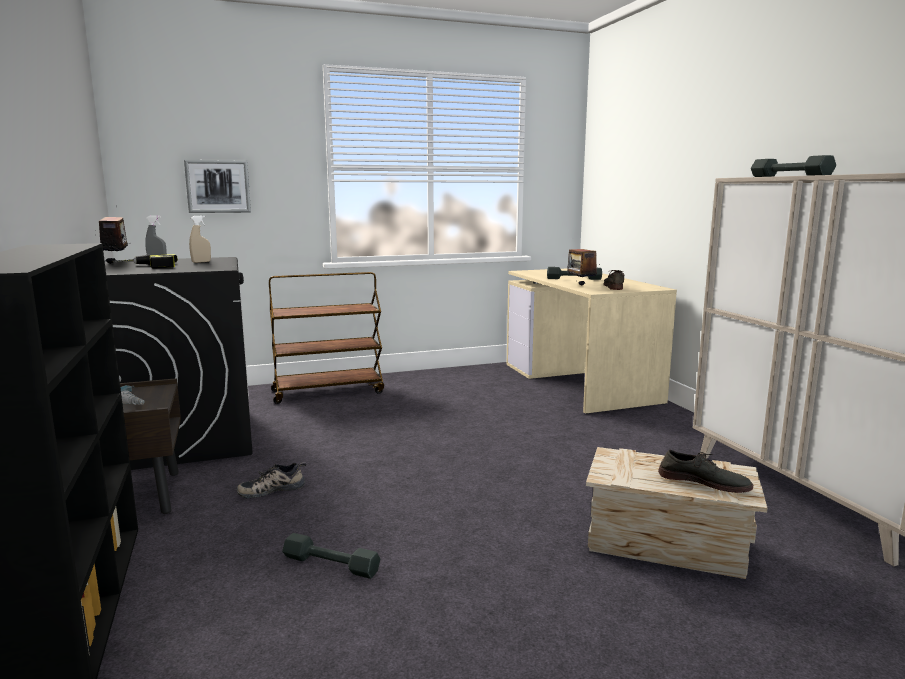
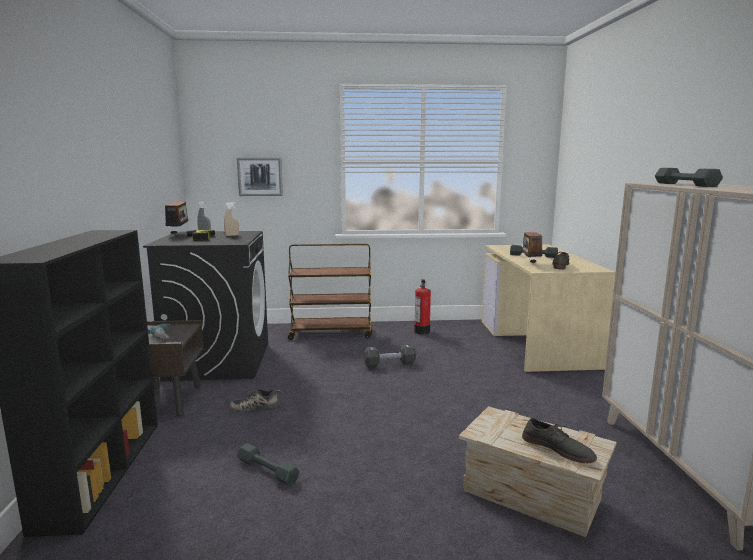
camera: 15 degrees right, 0 degrees up
none -> black dumbbell [364,344,416,368]
none -> fire extinguisher [414,279,431,335]

